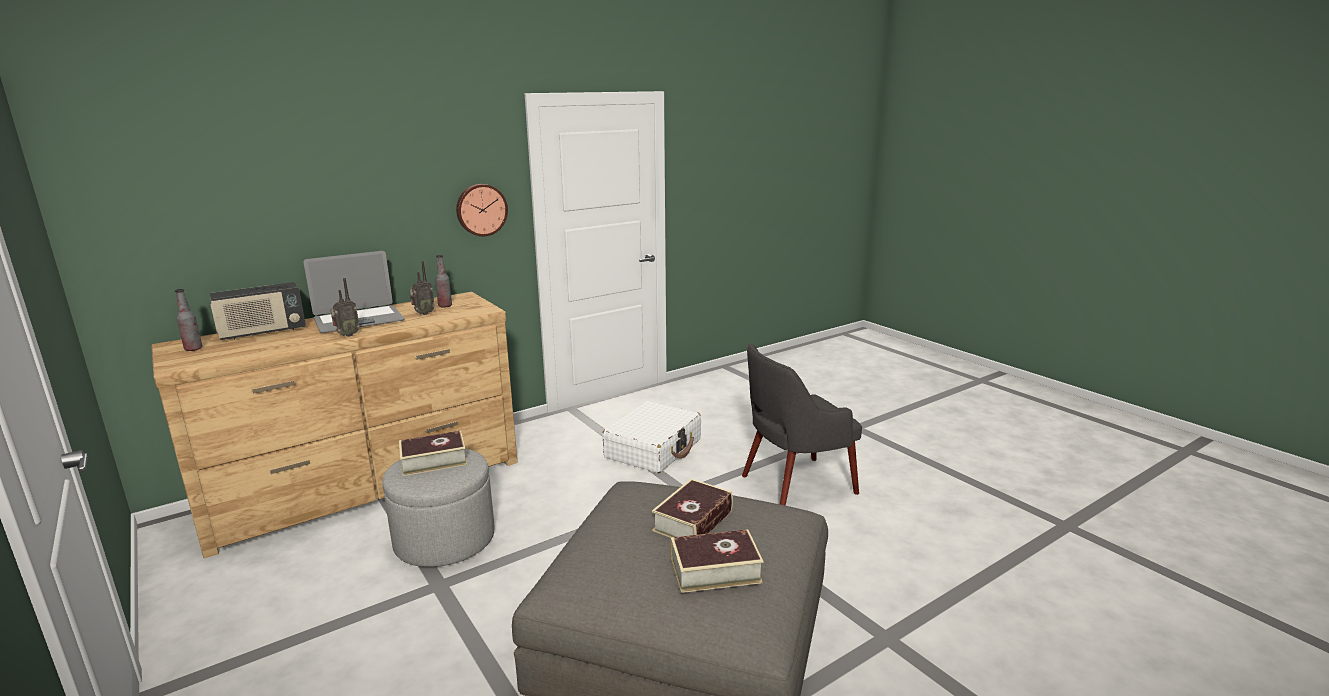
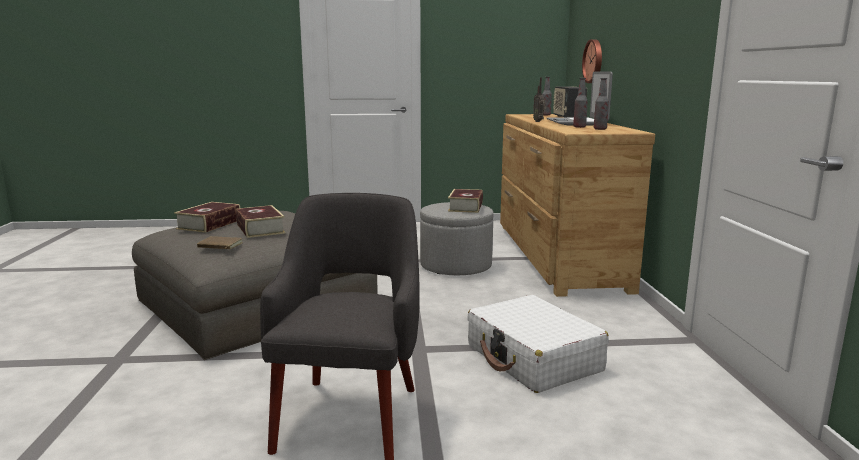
camera: 120 degrees right, 5 degrees down
radio [409,261,435,315] -> bottle [573,78,588,128]
wall clock [456,184,508,236] -> wall clock moved to [582,39,602,83]
none -> brown book [197,236,243,249]

